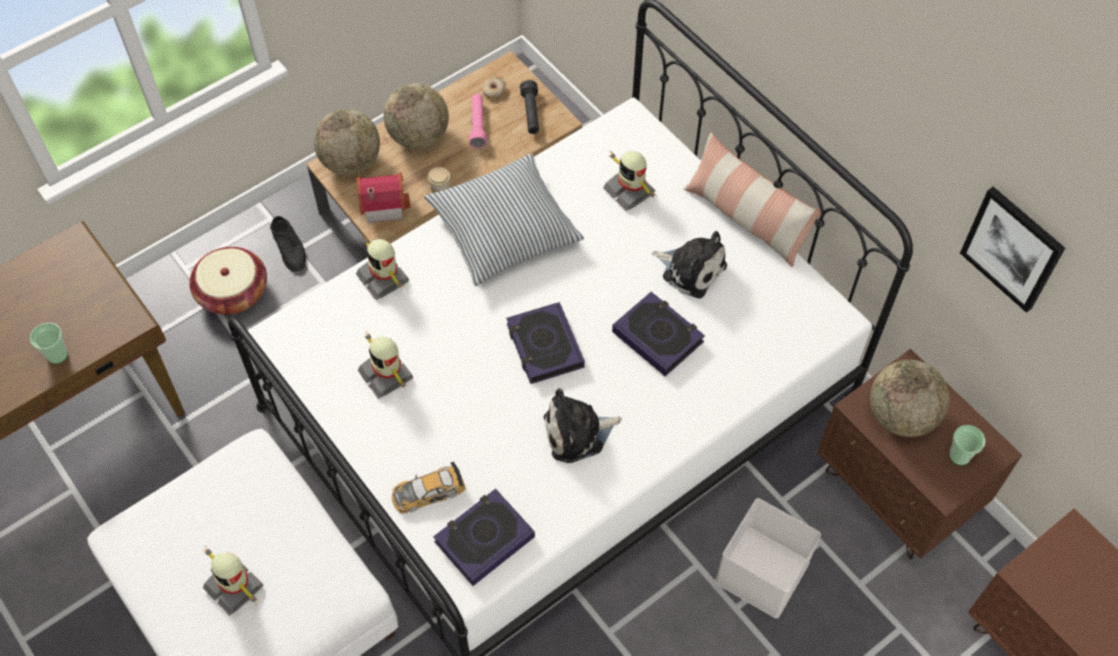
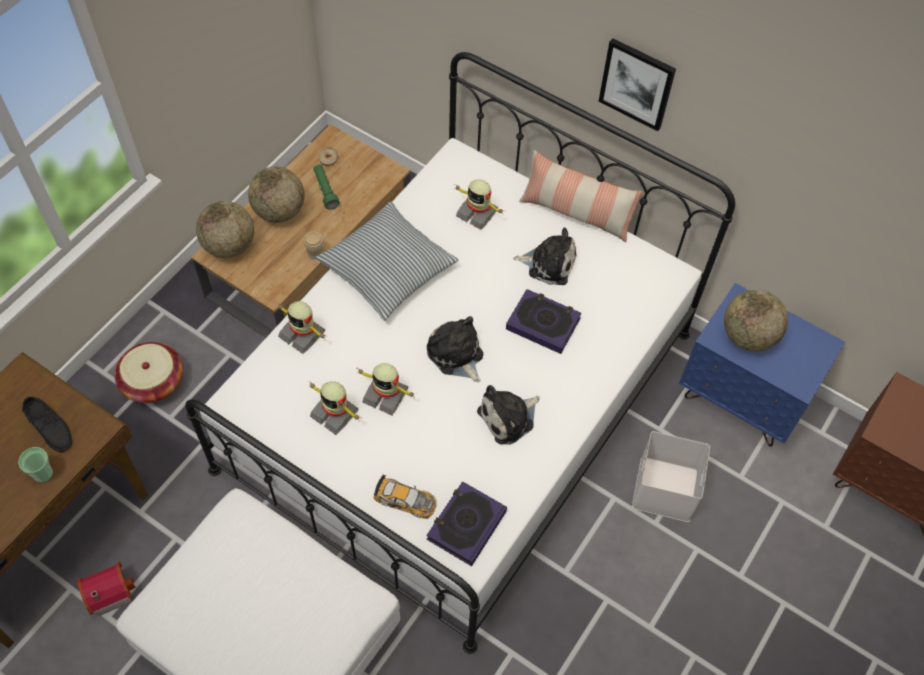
camera: 20 degrees left, 0 degrees up
toy robot [203,546,263,616] -> toy robot moved to [356,363,415,416]
black shoe [270,216,306,272] -> black shoe moved to [22,397,72,452]
toy house [357,172,411,223] -> toy house moved to [77,562,136,616]
toy car [392,462,465,514] -> toy car turned 120 degrees counterclockwise [374,474,436,519]
pink flashlight [469,94,487,148] -> green flashlight [313,165,340,210]
book [506,302,585,384] -> plush toy [427,316,483,382]
black flashlight [520,80,539,134] -> none
brown nightstand [817,349,1022,559] -> blue nightstand [679,283,845,446]
cup [949,425,986,465] -> none
picture [960,187,1065,313] -> picture moved to [598,38,676,131]

